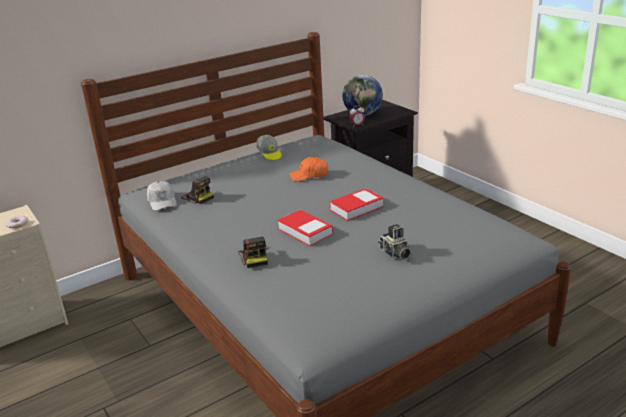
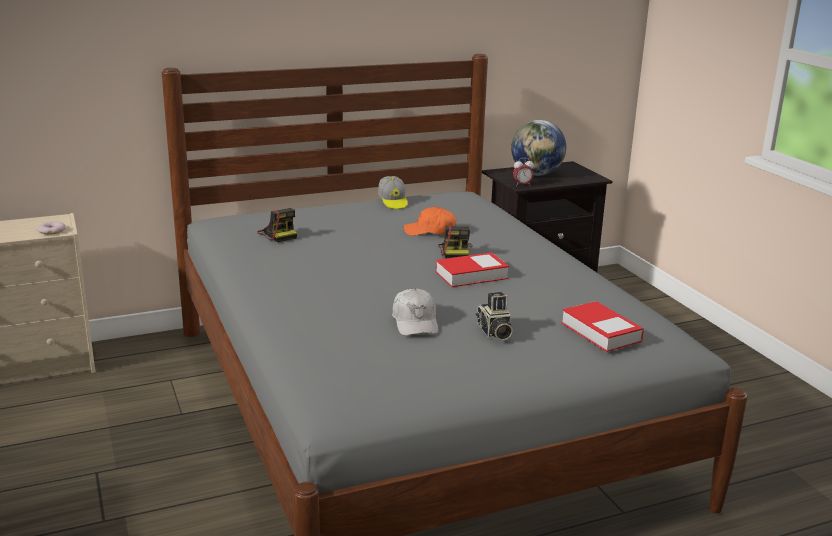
camera: 10 degrees right, 5 degrees down
white cap [146,181,177,211] -> white cap moved to [392,288,438,336]
camera [238,237,269,268] -> camera moved to [438,226,473,258]
book [277,210,333,246] -> book moved to [561,301,644,352]

